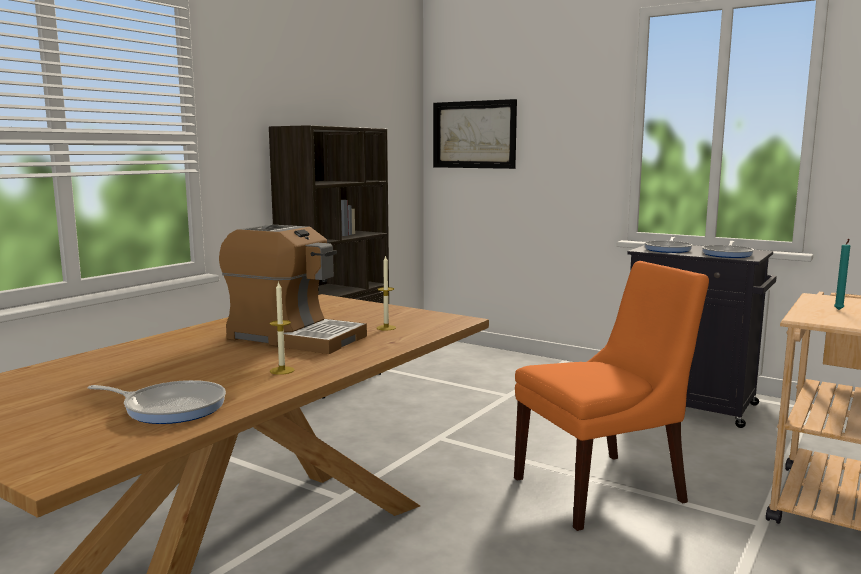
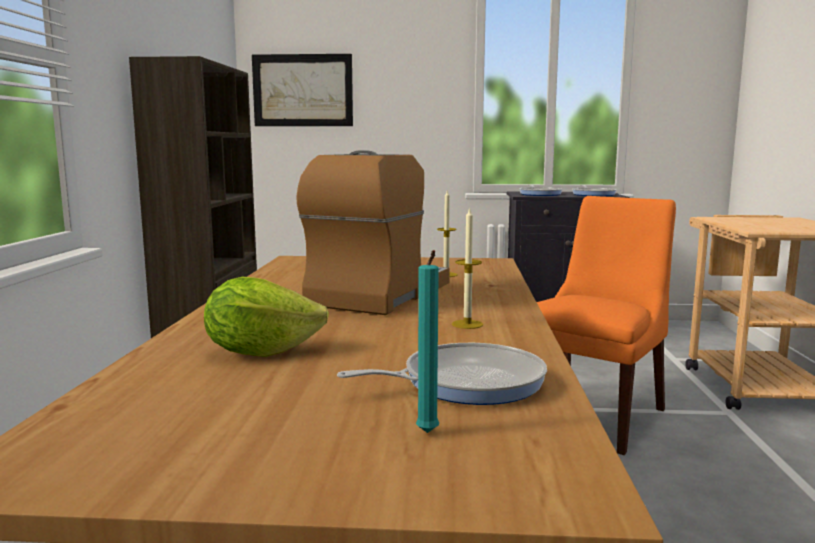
camera: 30 degrees left, 0 degrees up
coffee machine [219,224,367,354] -> coffee machine turned 60 degrees counterclockwise [296,150,450,315]
turquoise candle [834,239,850,310] -> turquoise candle moved to [416,250,439,433]
none -> lettuce [204,277,329,357]

